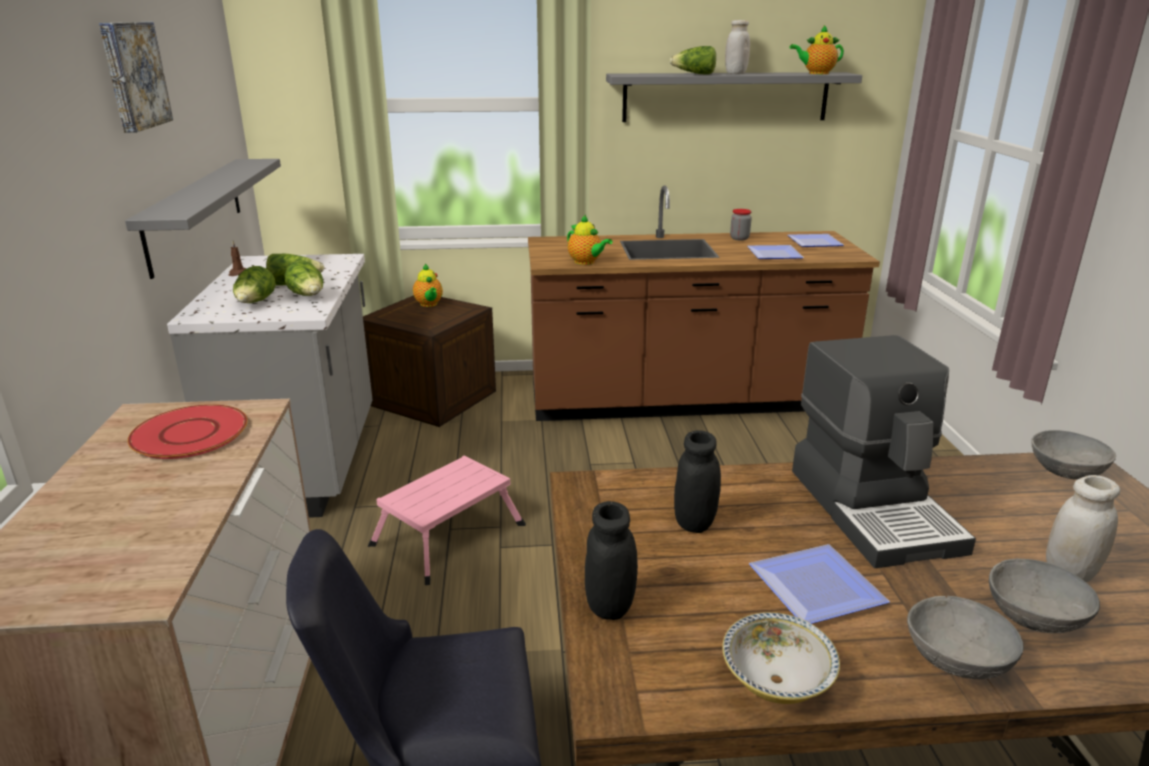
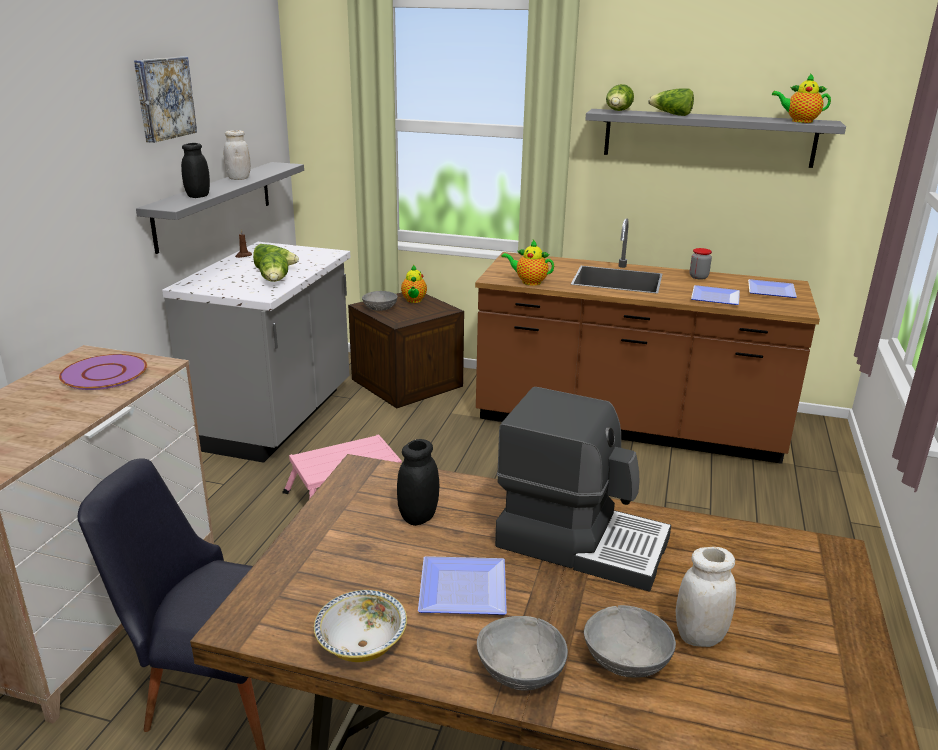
camera: 20 degrees right, 0 degrees up
red plate [127,404,248,459] -> purple plate [59,354,147,390]
lettuce [233,266,276,303] -> lettuce moved to [606,84,634,111]
teapot [567,215,613,265] -> teapot turned 135 degrees clockwise [501,240,554,286]
black jar [585,501,638,620] -> black jar moved to [181,143,210,198]
white jar [725,20,750,74] -> white jar moved to [224,130,251,180]
coffee machine [792,335,976,568] -> coffee machine turned 75 degrees counterclockwise [495,387,671,592]
grey bowl [1031,430,1116,480] -> grey bowl moved to [362,291,397,311]

